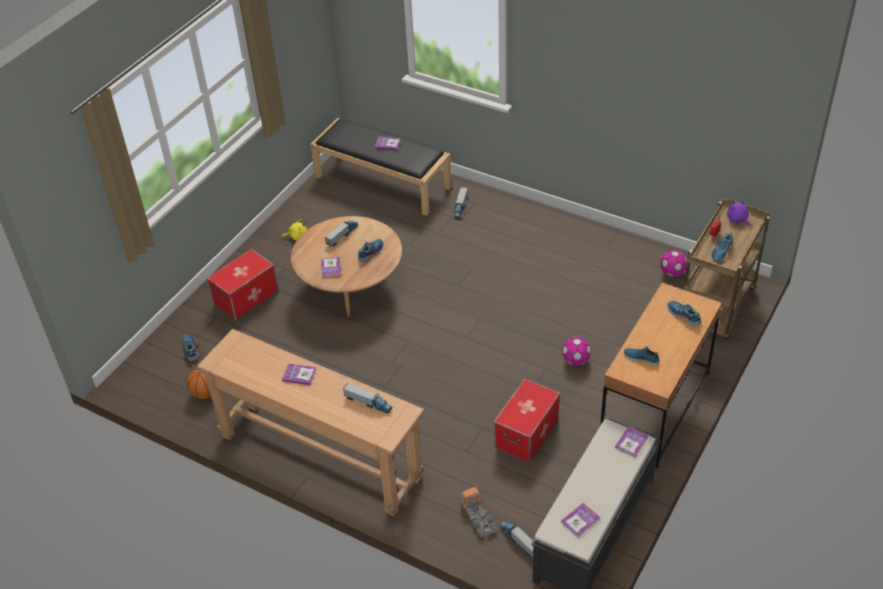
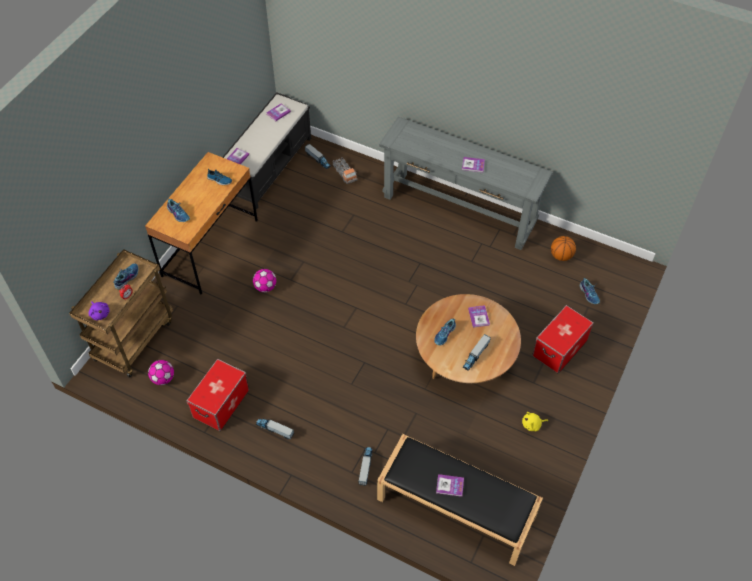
camera: 175 degrees right, 10 degrees up
brown console table [197,329,424,517] -> grey console table [379,117,553,250]
toy truck [343,383,393,414] -> toy truck moved to [256,418,294,440]
storage box [494,378,560,462] -> storage box moved to [186,359,249,431]

